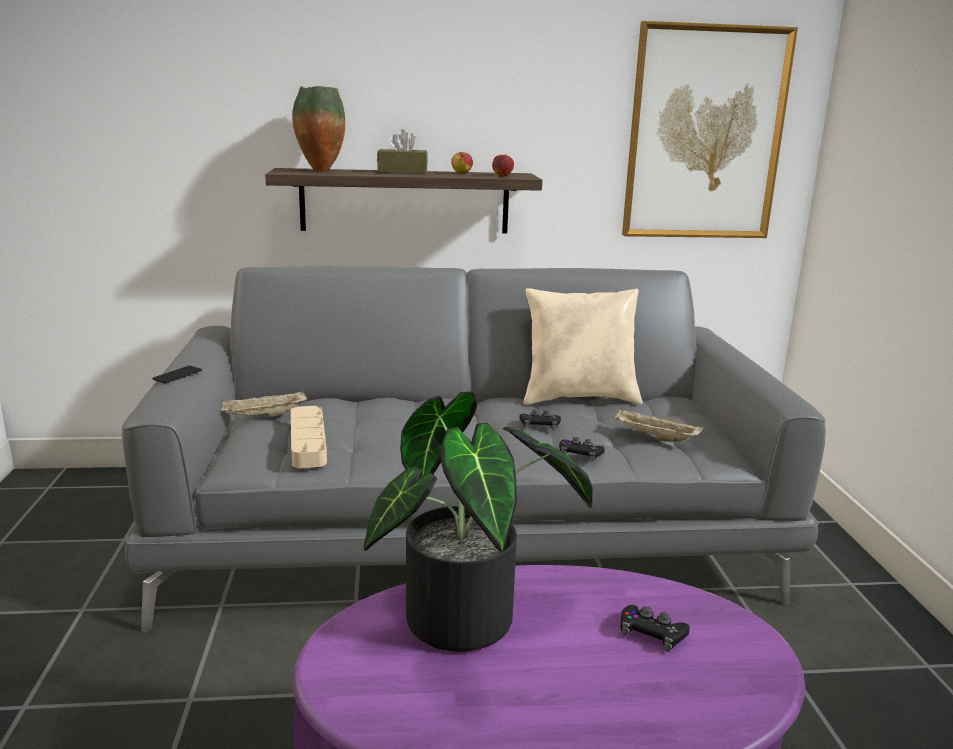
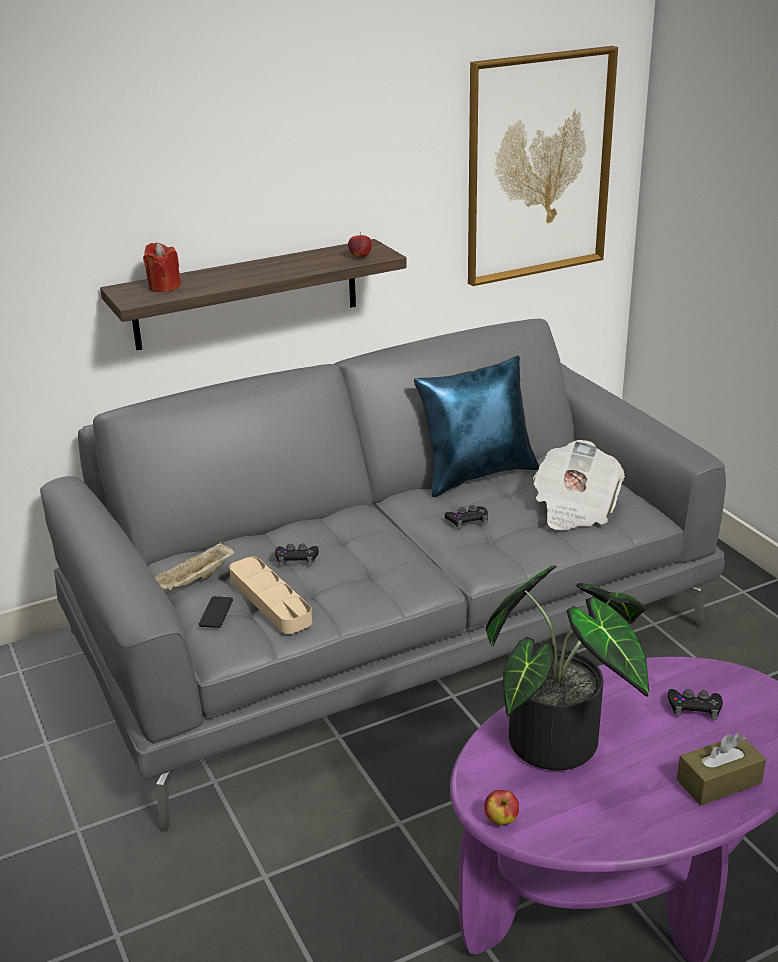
camera: 20 degrees left, 10 degrees up
phone [152,366,202,383] -> phone moved to [199,596,233,628]
vase [292,86,345,171] -> red candle [143,243,181,292]
brown tissue box [377,129,428,174] -> brown tissue box moved to [677,733,766,806]
apple [451,152,473,174] -> apple moved to [484,790,519,825]
beige pillow [523,288,643,405] -> blue pillow [414,356,539,497]
black game controller [559,437,605,462] -> black game controller moved to [275,543,319,566]
beige tray [615,408,703,442] -> newspaper [533,440,625,530]

